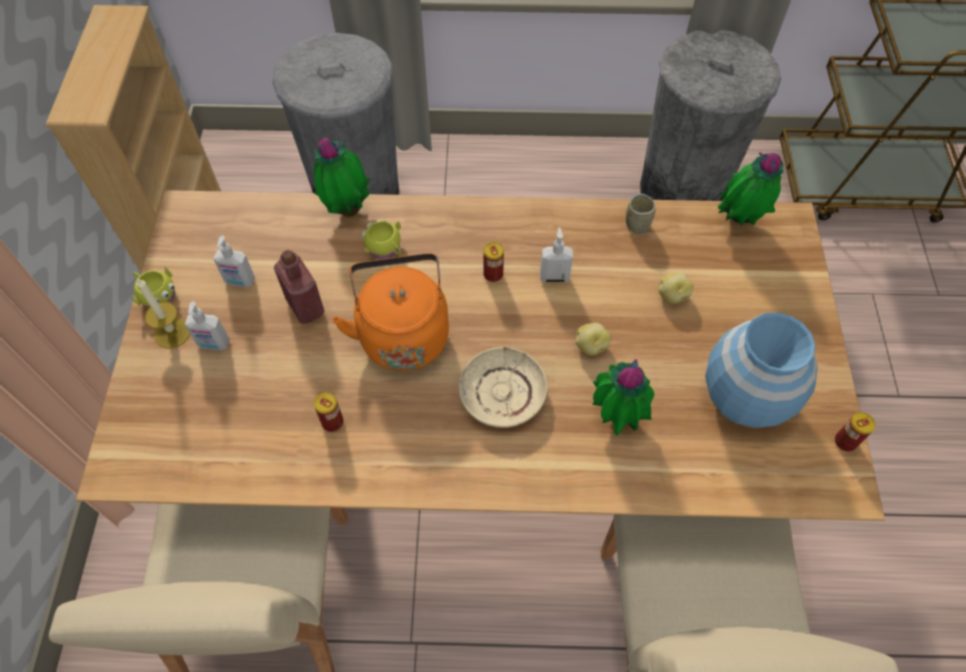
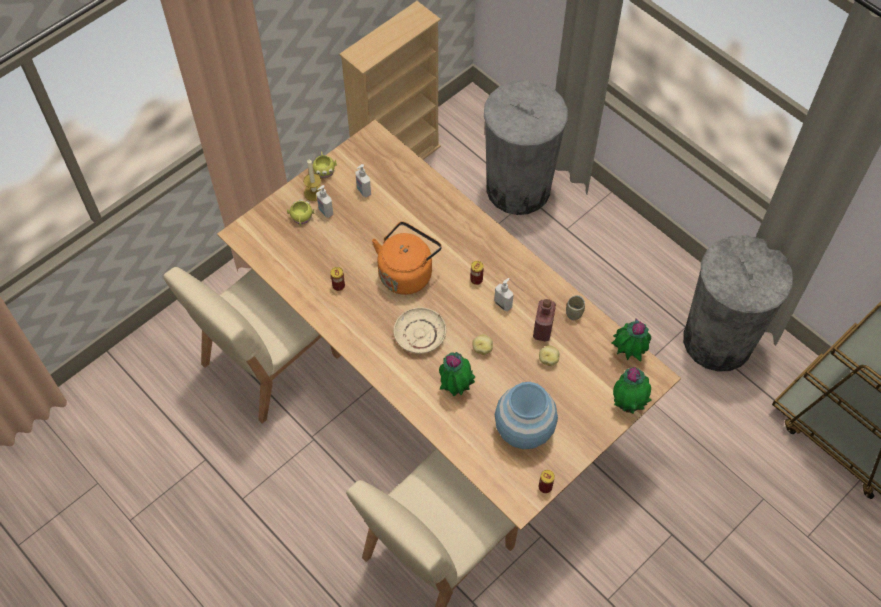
camera: 45 degrees right, 0 degrees up
red bottle [274,250,324,324] -> red bottle moved to [533,299,556,341]
potted plant [314,137,370,217] -> potted plant moved to [613,367,652,414]
yellow mug [362,220,401,259] -> yellow mug moved to [287,199,314,226]

